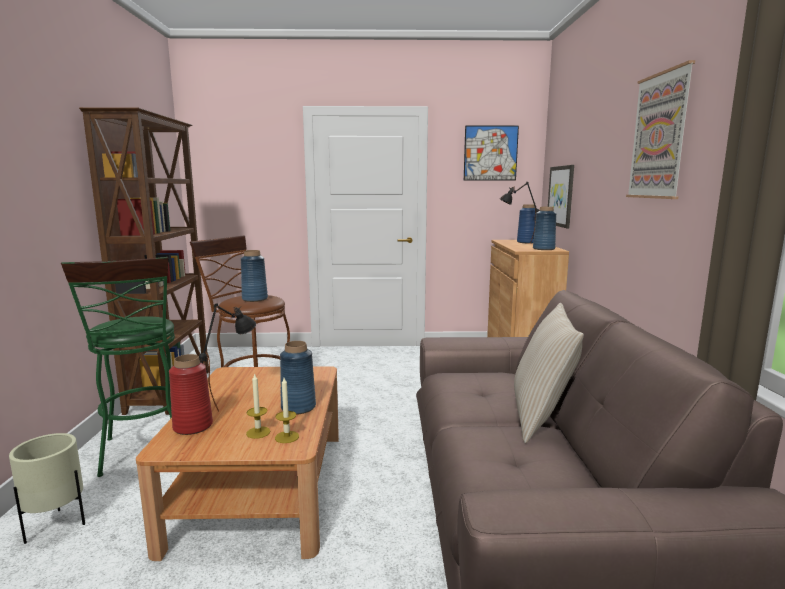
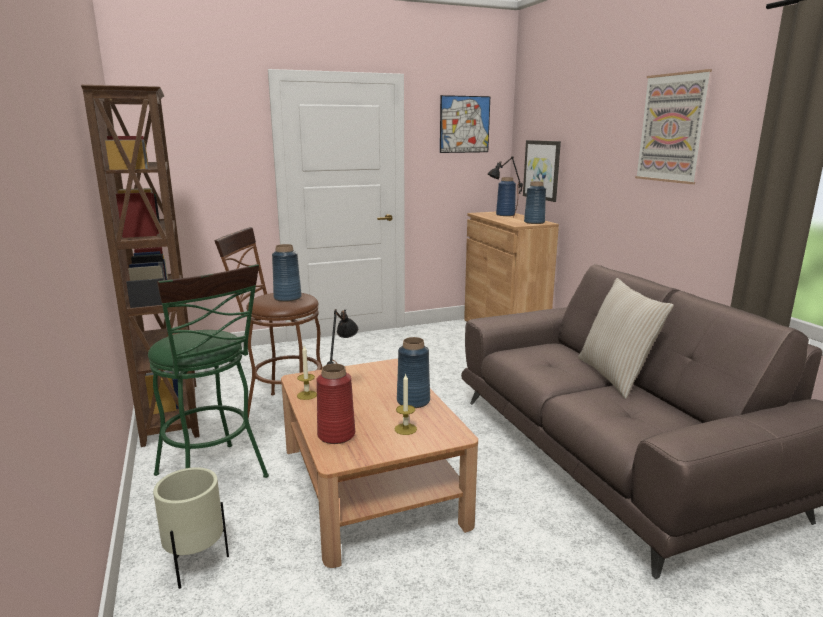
camera: 20 degrees left, 5 degrees up
candle [275,378,299,443] -> candle moved to [297,346,317,400]

